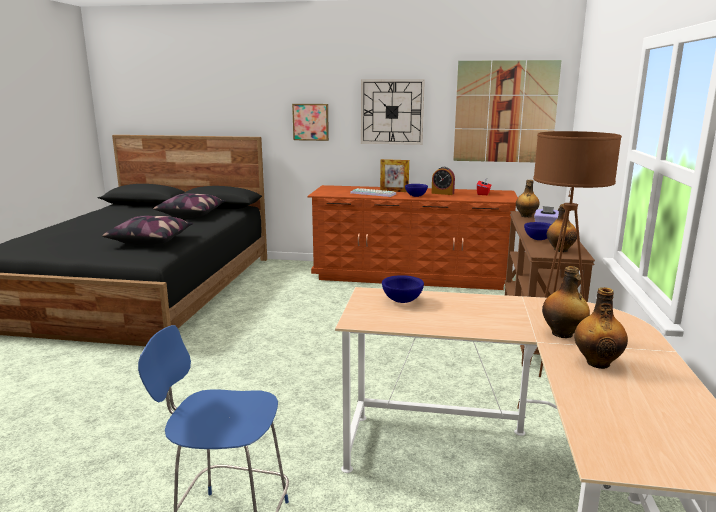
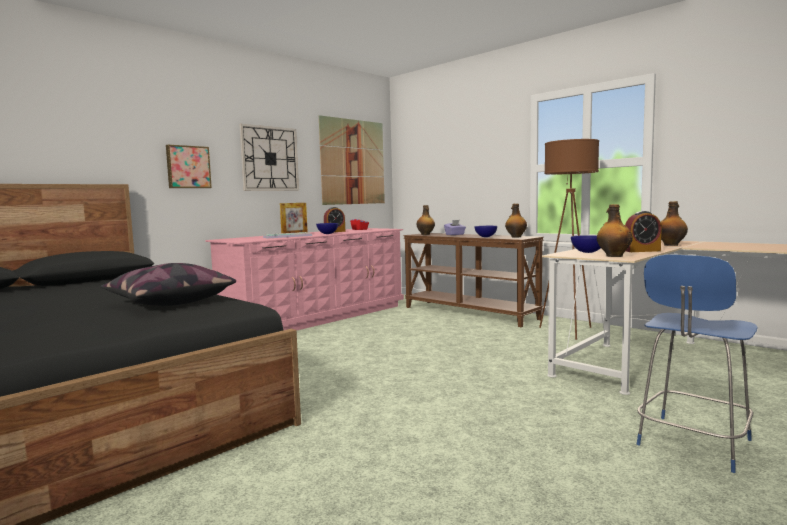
camera: 55 degrees left, 10 degrees down
pillow [153,194,225,218] -> none
brown dresser [307,185,518,290] -> pink dresser [205,228,404,330]
bottle [574,287,628,369] -> bottle moved to [597,204,633,257]
none -> alarm clock [625,211,662,252]

